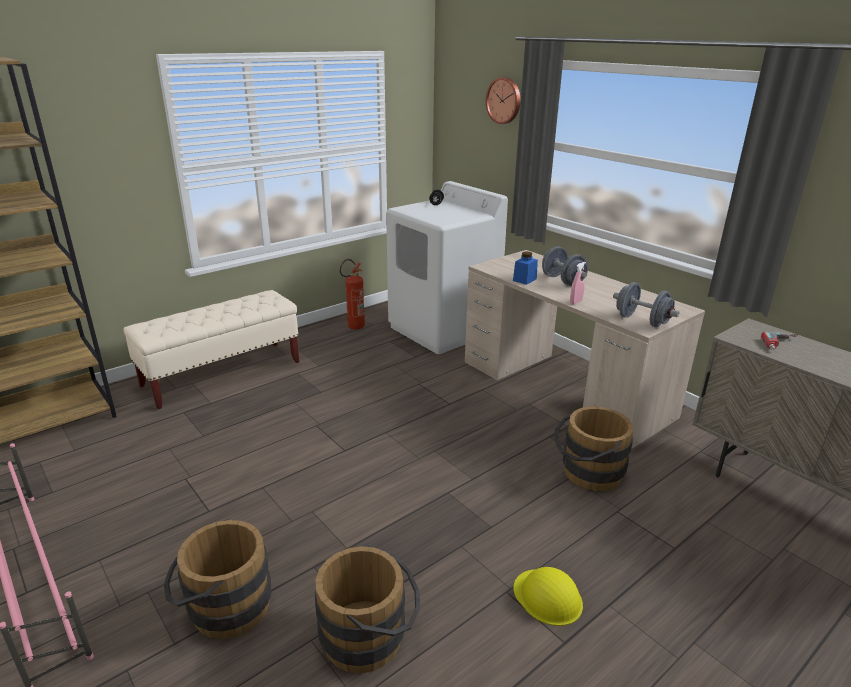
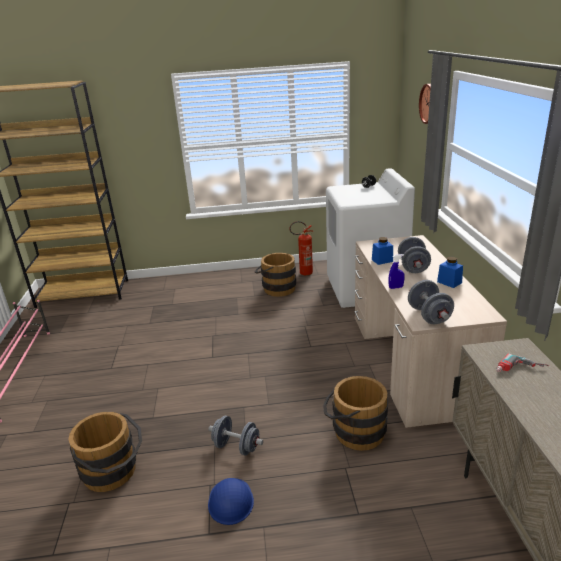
camera: 35 degrees right, 0 degrees up
beige bench [124,290,299,409] -> none
brown bucket [164,519,272,639] -> brown bucket moved to [255,253,296,297]
yellow hard hat [514,567,583,626] -> blue hard hat [208,478,254,525]
pink spray bottle [570,262,586,304] -> blue spray bottle [389,254,405,289]
none -> grey dumbbell [208,416,263,456]
none -> blue jar [437,257,463,288]

